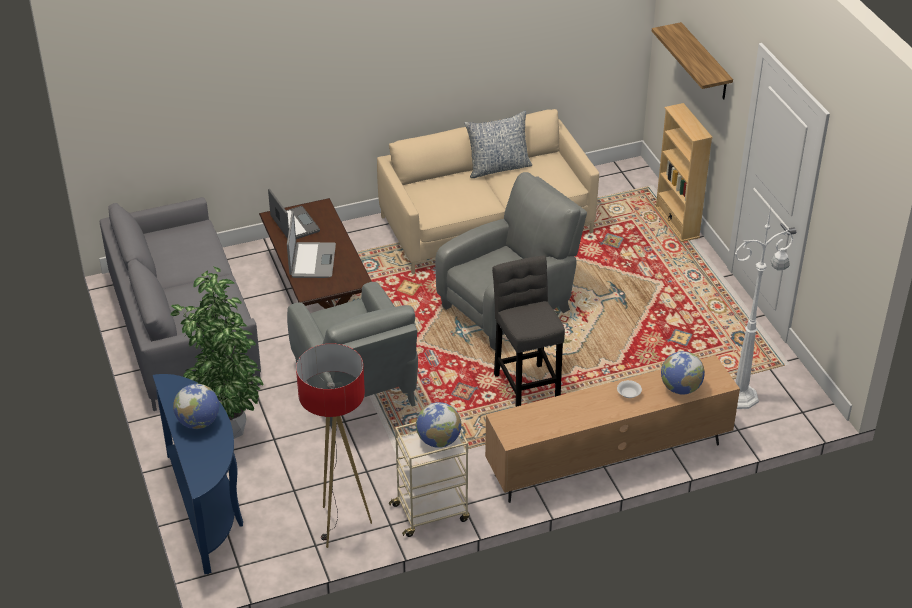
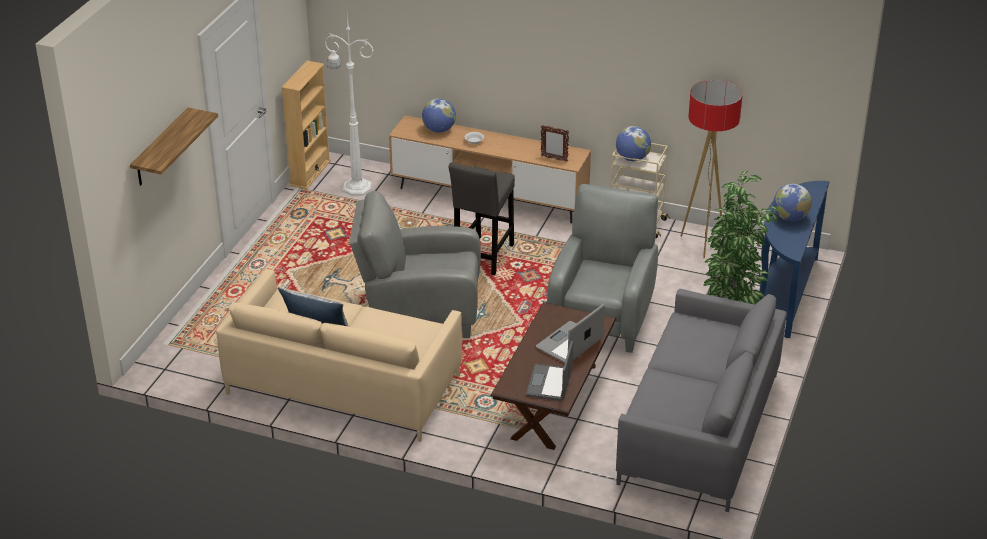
camera: 140 degrees left, 5 degrees down
beige bookcase [654,103,713,242] -> beige bookcase moved to [281,61,331,189]
none -> picture frame [541,125,569,162]

